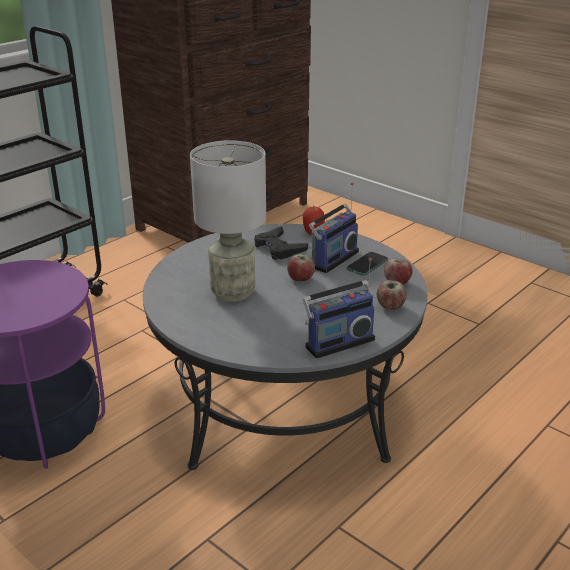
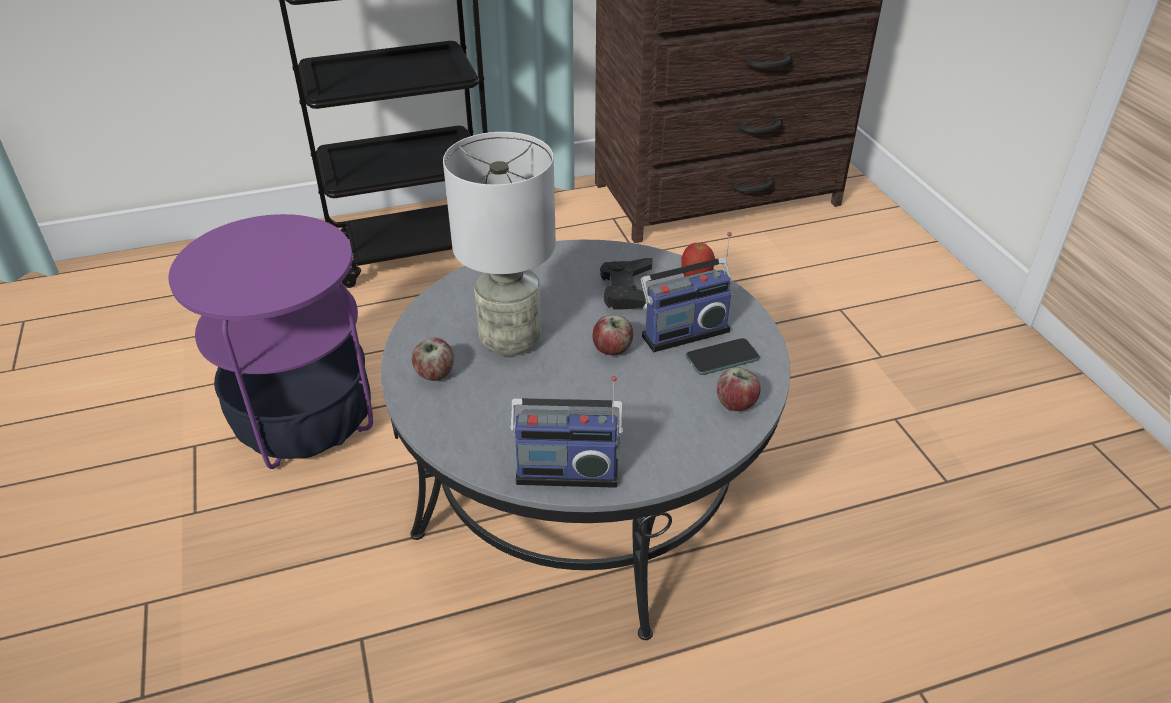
camera: 30 degrees right, 10 degrees up
apple [377,280,407,310] -> apple moved to [412,338,454,381]

